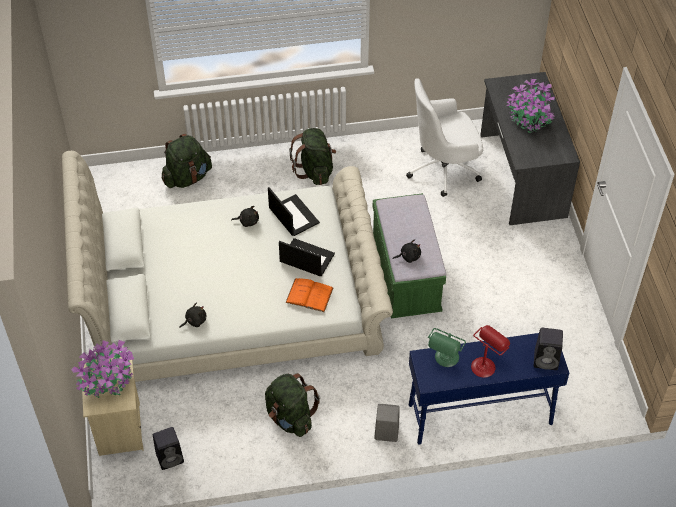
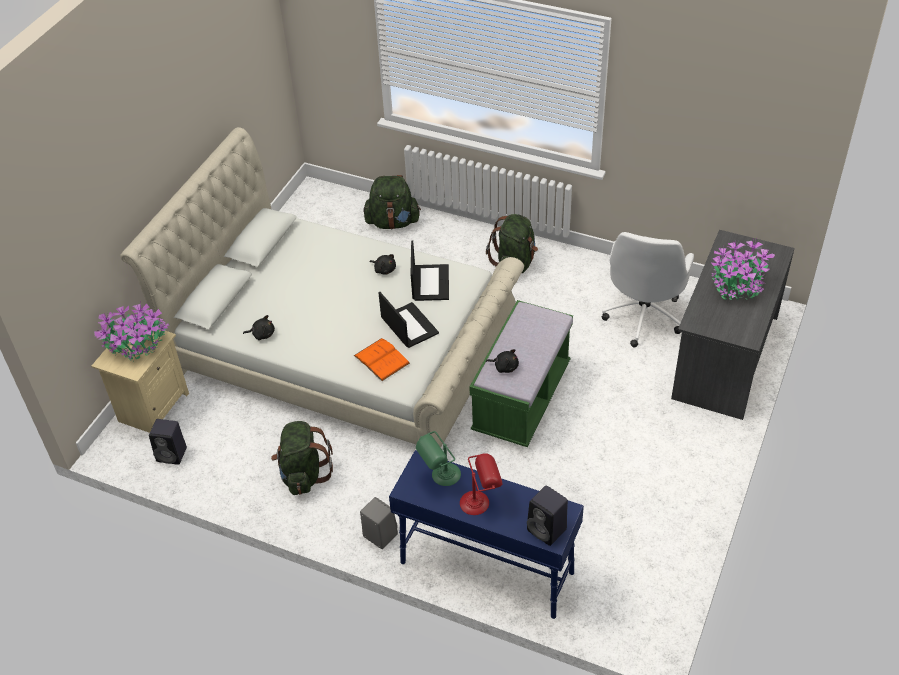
camera: 35 degrees right, 5 degrees down
white office chair [406,78,483,197] -> white office chair turned 90 degrees counterclockwise [602,232,694,348]

